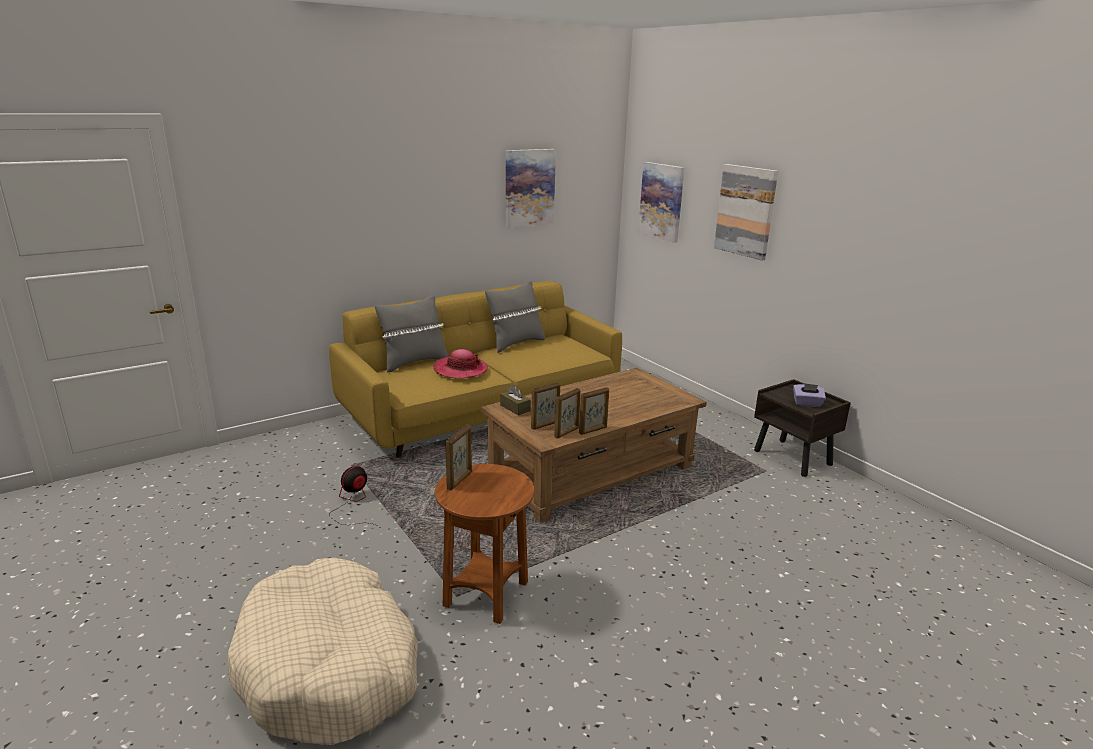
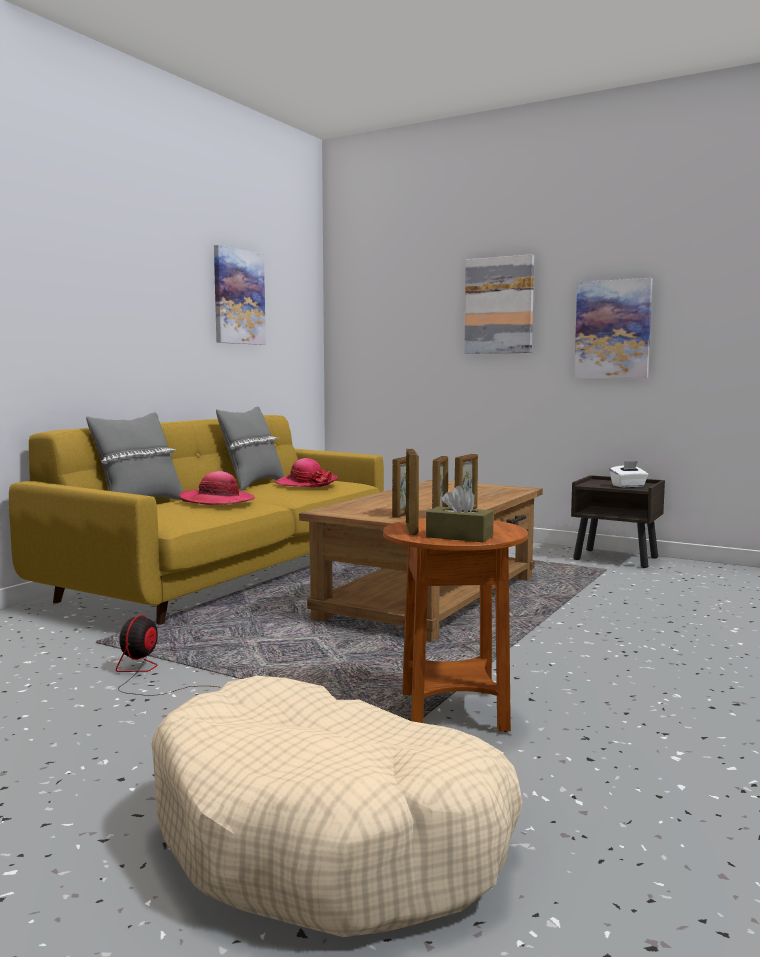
camera: 25 degrees left, 15 degrees down
brown tissue box [500,385,531,415] -> brown tissue box moved to [426,486,494,542]
picture [638,162,685,243] -> picture moved to [574,278,652,378]
purple tissue box [793,383,826,407] -> white tissue box [610,461,648,487]
none -> hat [274,458,338,487]

